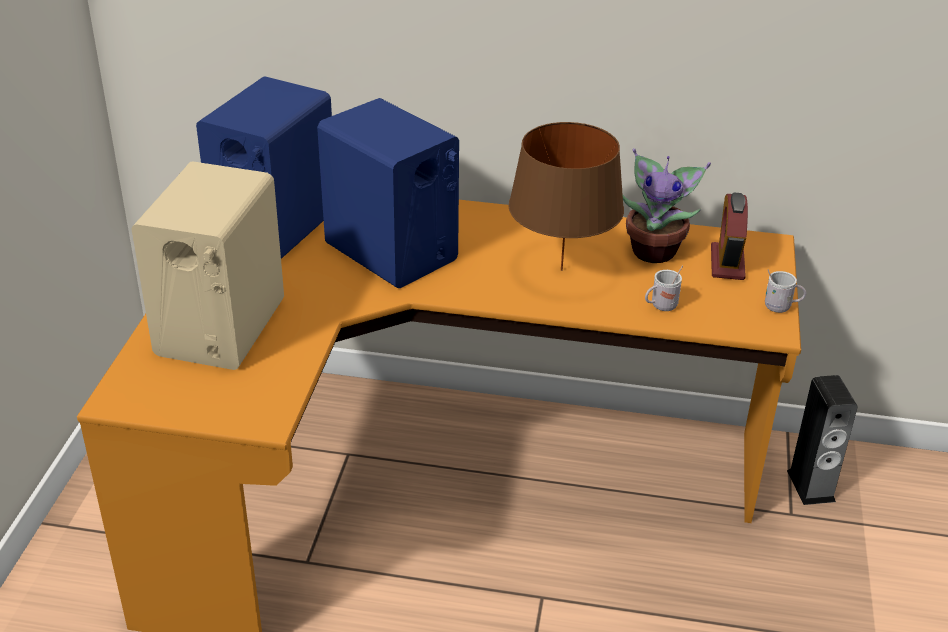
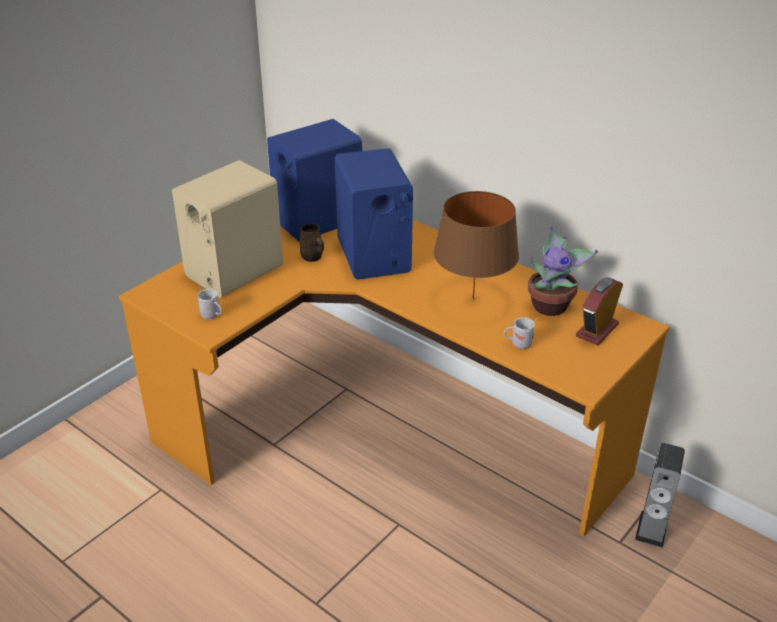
camera: 30 degrees right, 0 degrees up
white mug [765,269,806,313] -> white mug moved to [197,285,222,319]
none -> brown mug [300,224,324,262]

